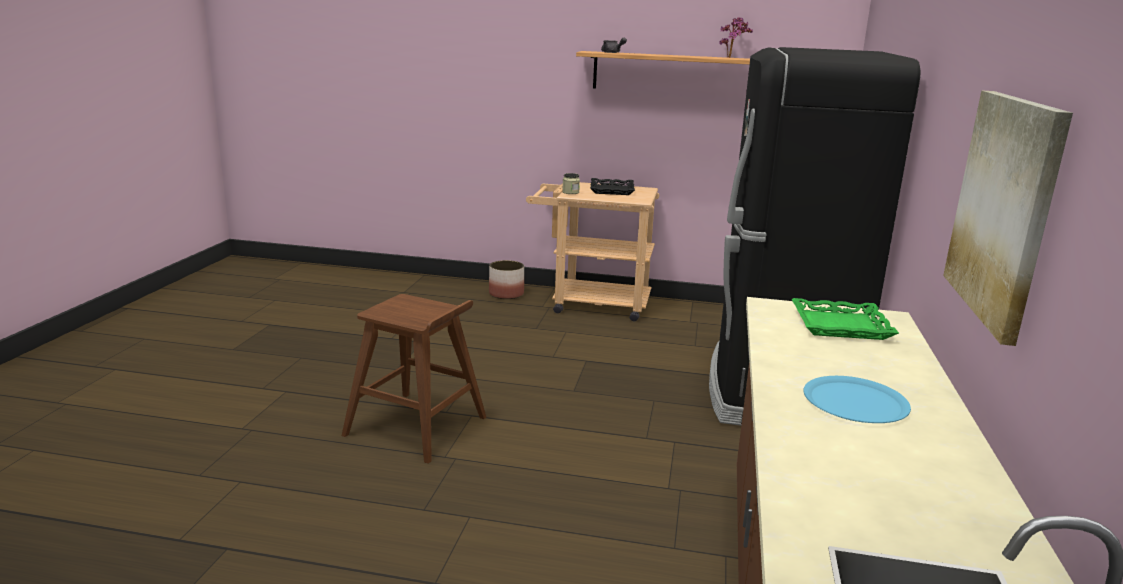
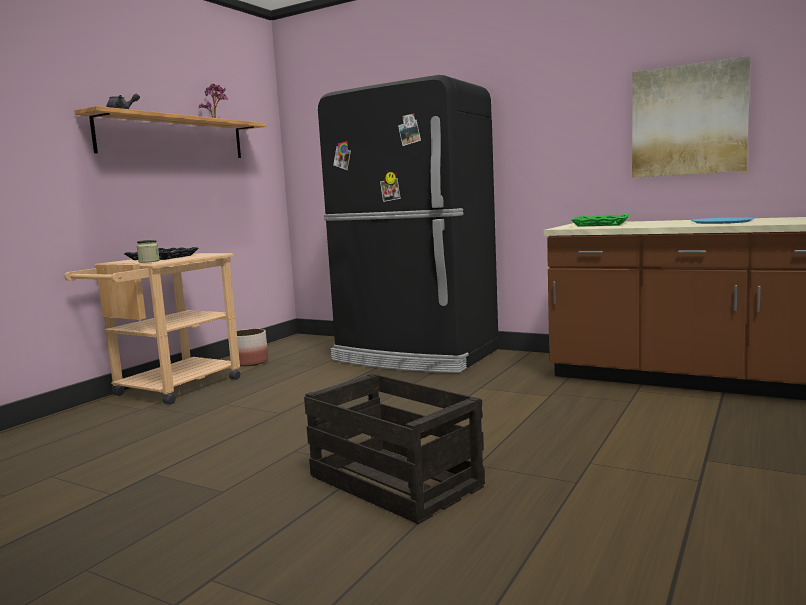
camera: 70 degrees left, 10 degrees down
brown stool [342,294,486,464] -> crate [304,373,485,524]
planter [489,260,524,299] -> planter moved to [237,329,268,366]

